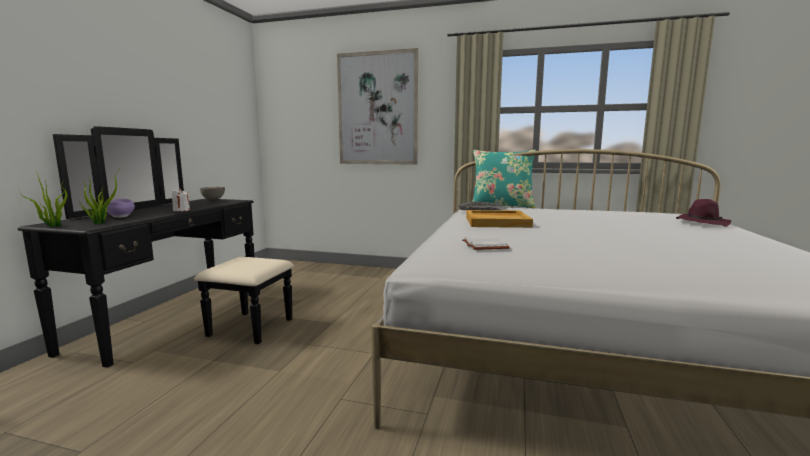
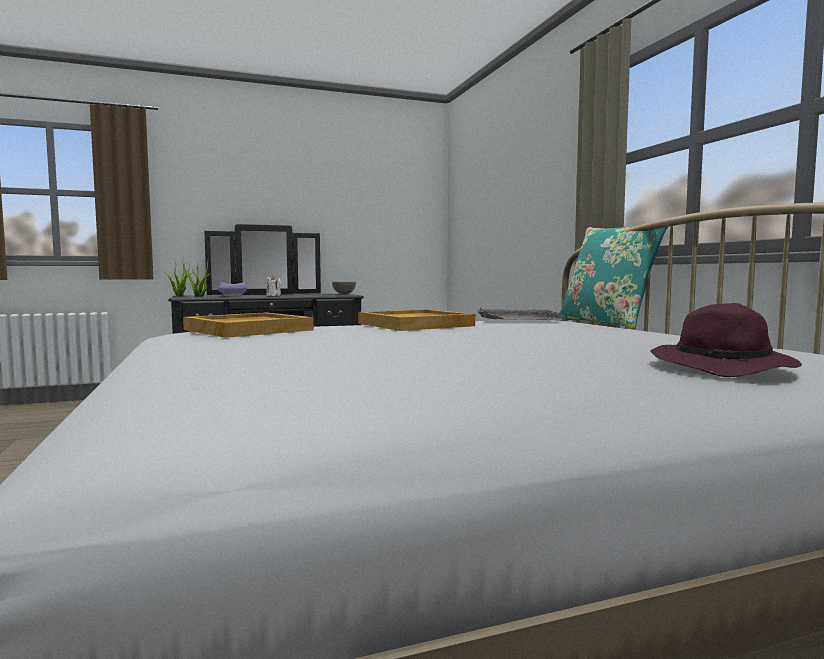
camera: 55 degrees right, 5 degrees down
picture [337,48,418,165] -> none
white book [462,237,510,250] -> beige tray [183,312,314,338]

